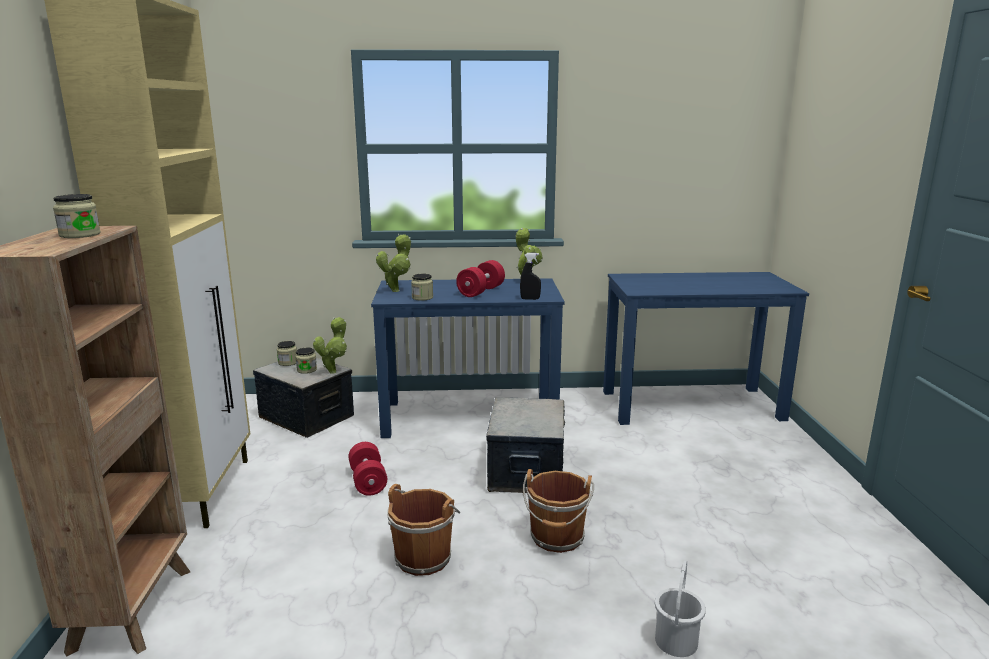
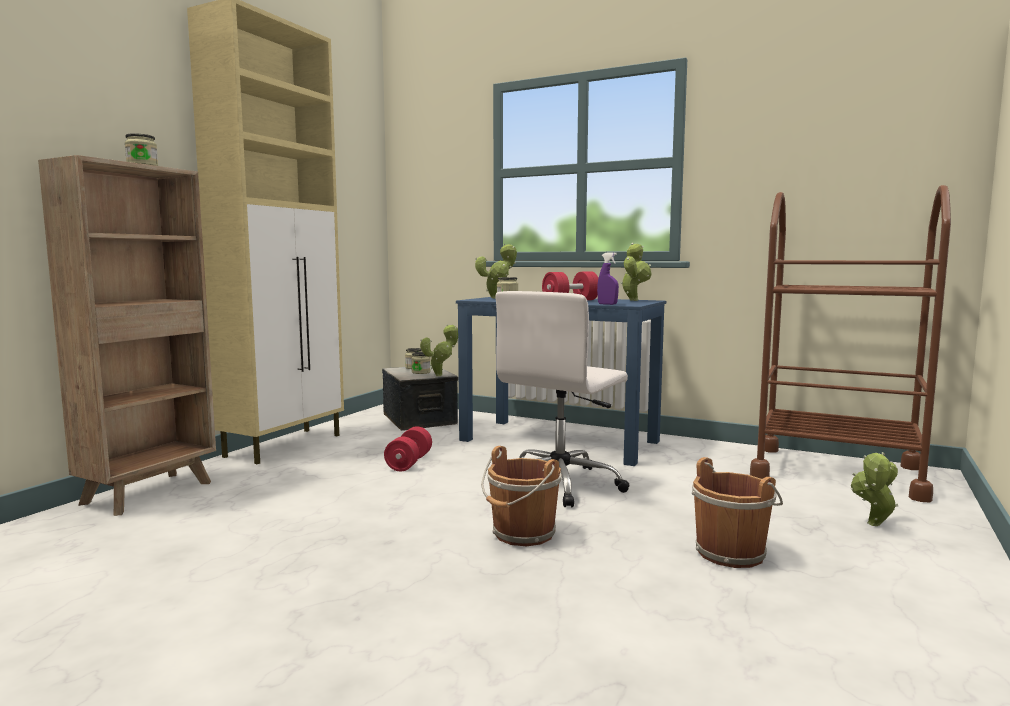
camera: 30 degrees right, 10 degrees down
brown bucket [387,484,460,576] -> brown bucket moved to [692,457,783,568]
storage box [486,397,565,493] -> white office chair [495,291,629,507]
black spray bottle [520,253,541,300] -> purple spray bottle [597,252,619,305]
blue desk [603,272,809,425] -> brown cart [750,185,951,502]
white bucket [655,560,706,657] -> none
none -> potted plant [851,452,898,526]

